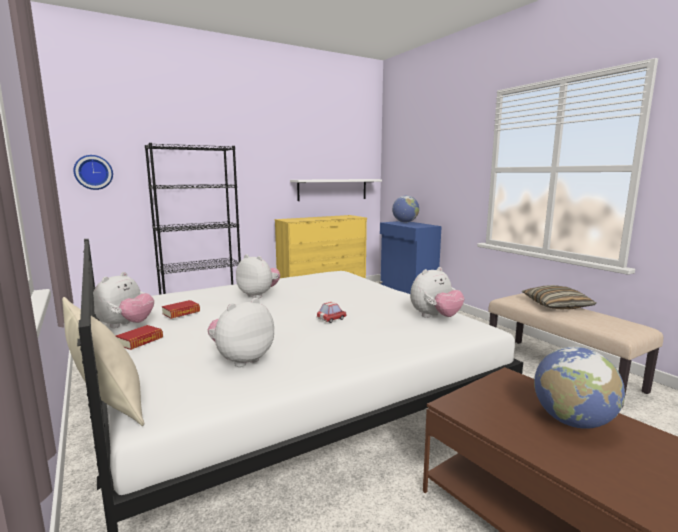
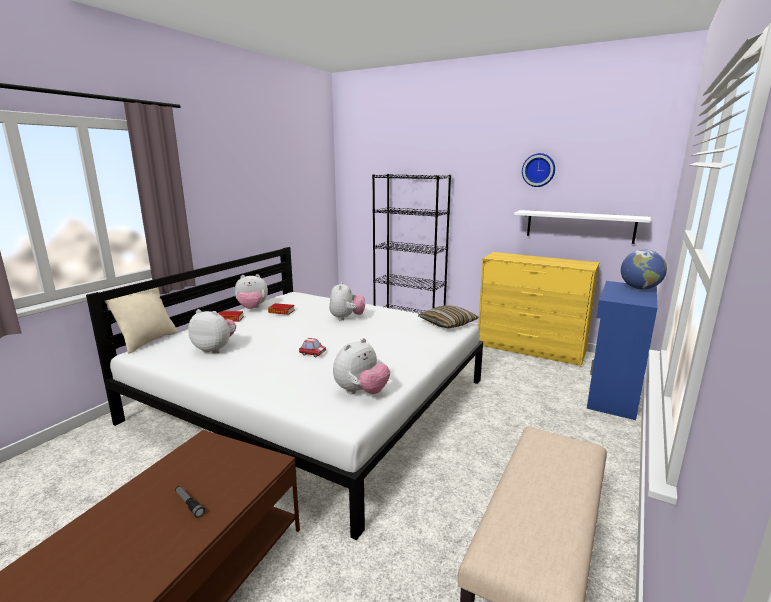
camera: 60 degrees right, 5 degrees up
wall clock [74,155,113,190] -> wall clock moved to [522,153,555,187]
plush toy [410,267,465,318] -> plush toy turned 75 degrees counterclockwise [333,338,390,394]
pillow [522,285,596,310] -> pillow moved to [418,305,479,329]
globe [534,347,625,429] -> flashlight [175,486,205,518]

